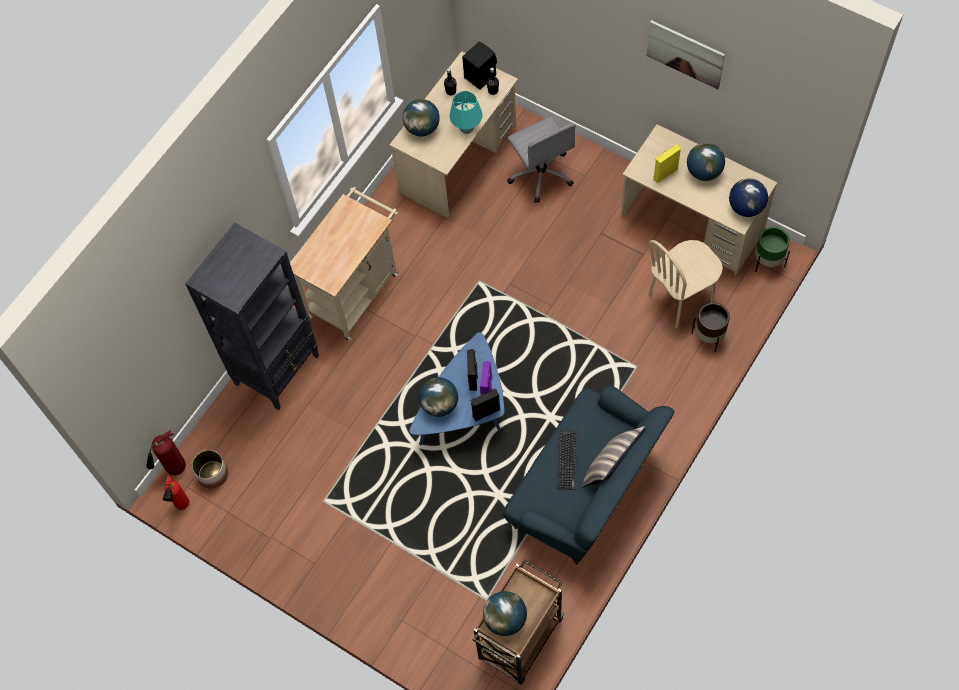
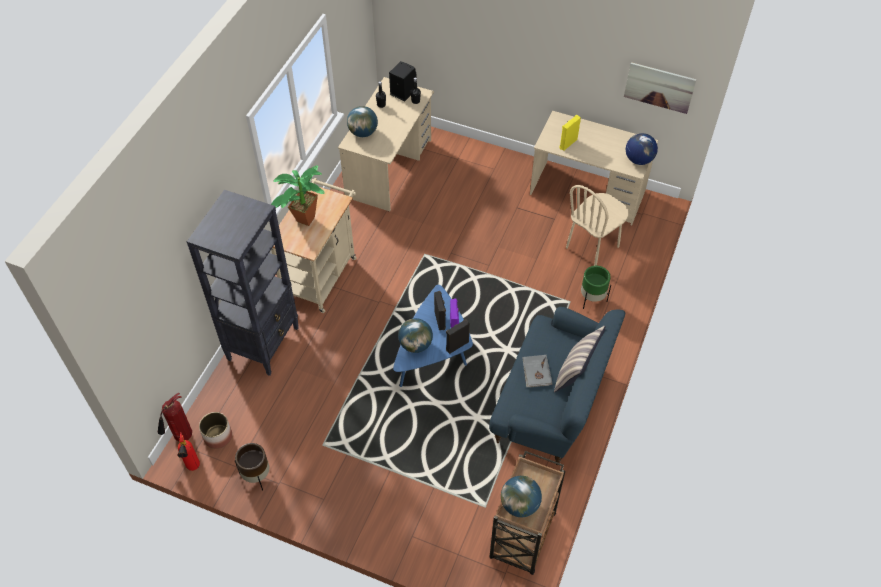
camera: 15 degrees left, 10 degrees down
turquoise table lamp [449,91,483,134] -> none
grey office chair [507,116,576,203] -> none
keyboard [557,431,577,490] -> grey book [522,355,553,387]
picture [647,20,725,89] -> picture moved to [624,62,697,114]
globe [687,143,725,181] -> none
brown planter [691,303,730,352] -> brown planter moved to [235,443,269,491]
green planter [755,227,790,272] -> green planter moved to [581,266,611,309]
none -> potted plant [271,165,325,226]

